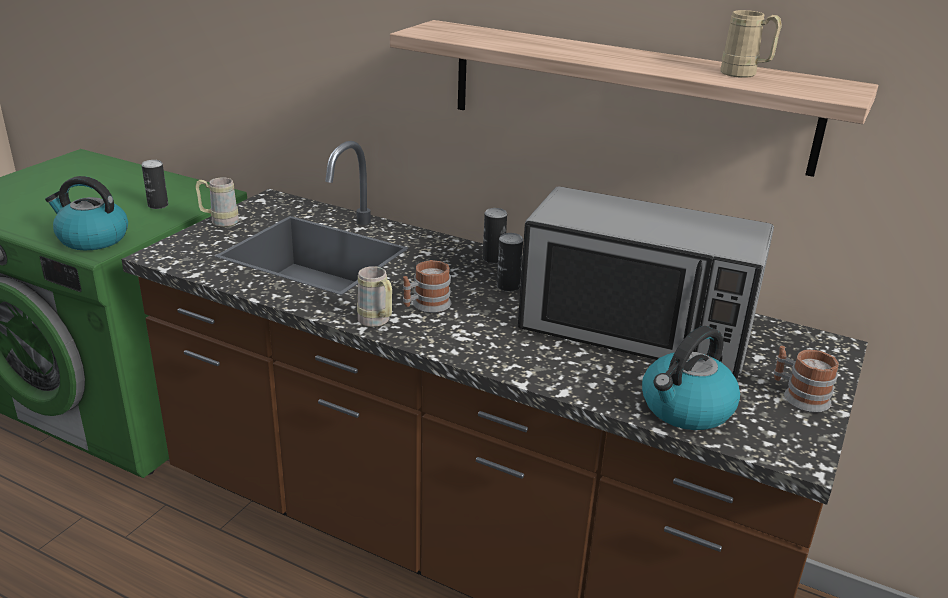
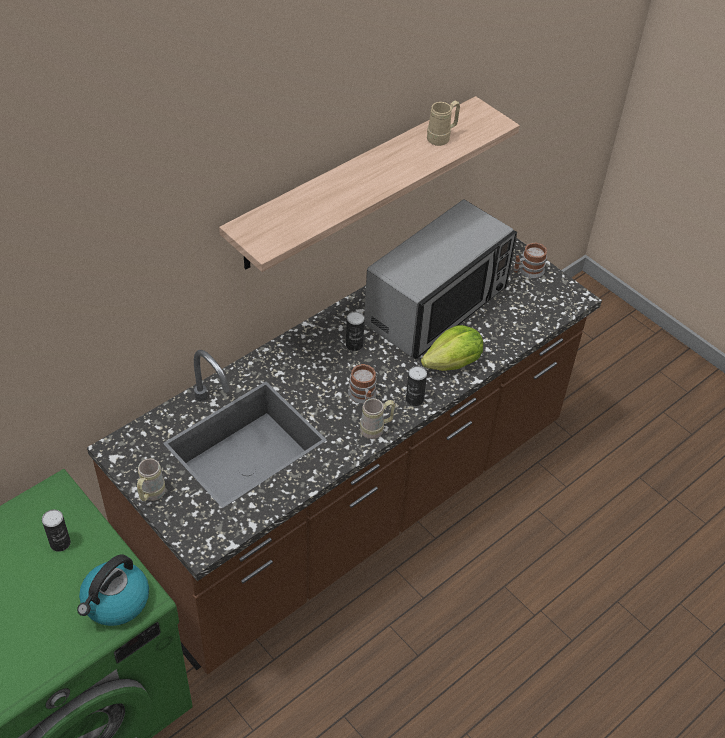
camera: 70 degrees left, 20 degrees up
can [483,208,507,263] -> can moved to [406,366,427,406]
kettle [642,326,740,430] -> none
none -> lettuce [421,325,483,371]

